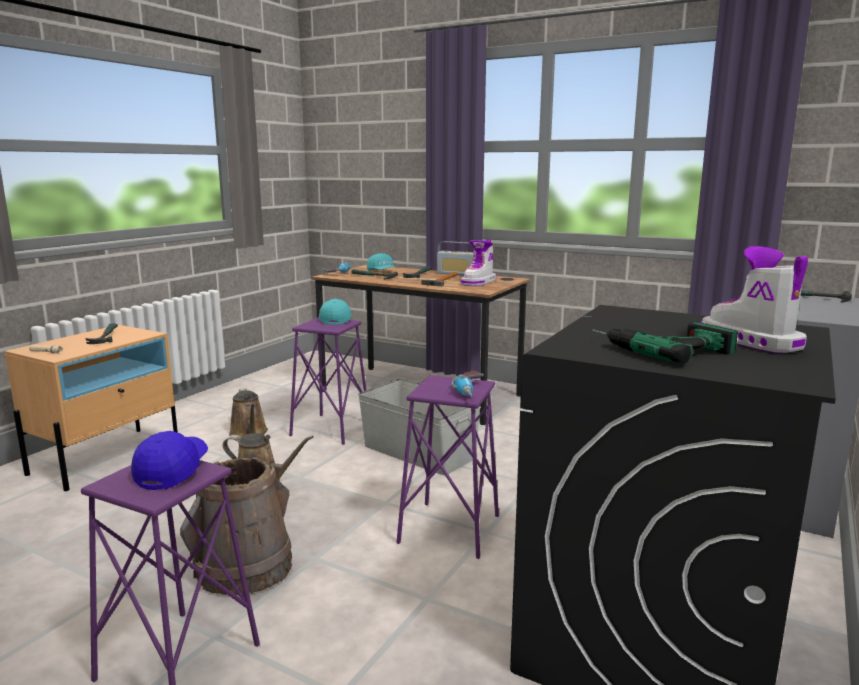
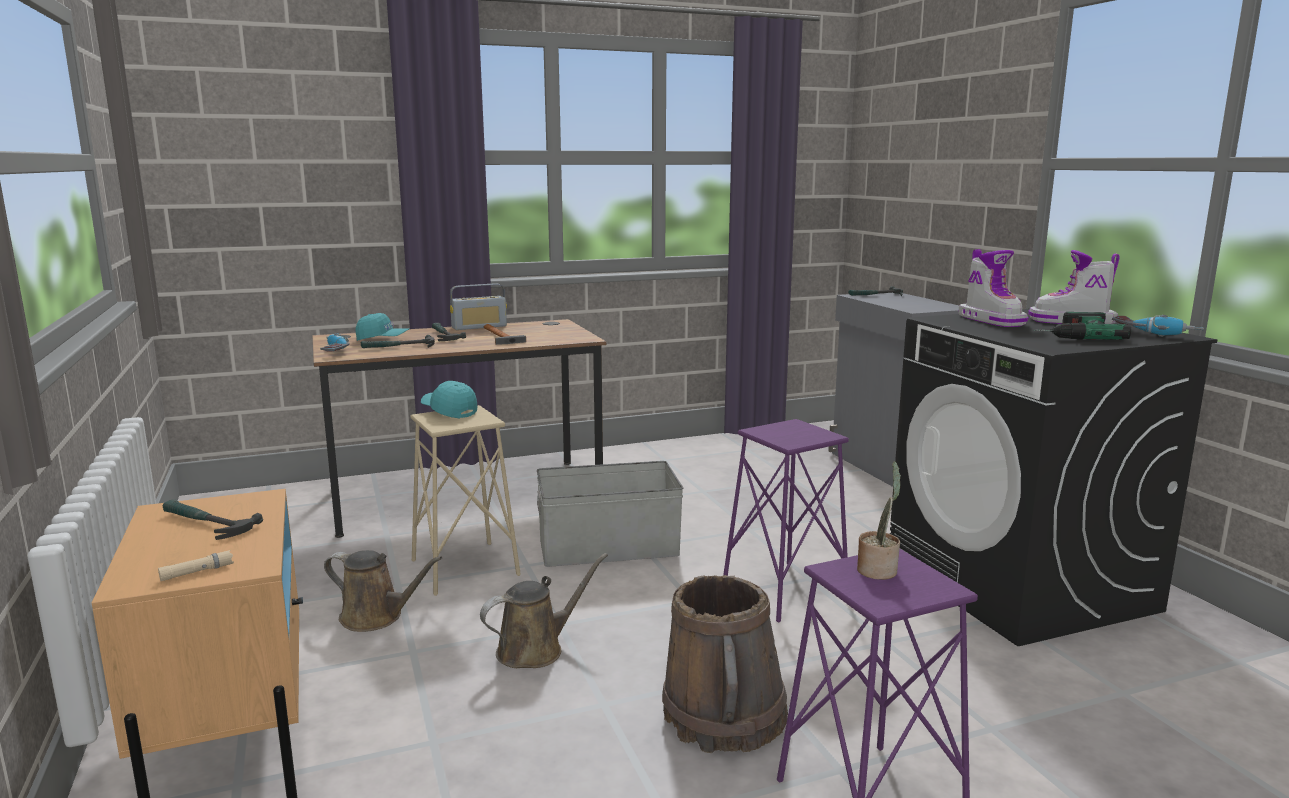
camera: 50 degrees left, 0 degrees up
blue cap [131,431,208,490] -> potted plant [857,461,901,580]
purple stool [289,317,366,445] -> beige stool [411,405,521,596]
power drill [451,371,484,397] -> power drill moved to [1112,315,1204,337]
boot [460,239,496,286] -> boot moved to [959,249,1029,327]

